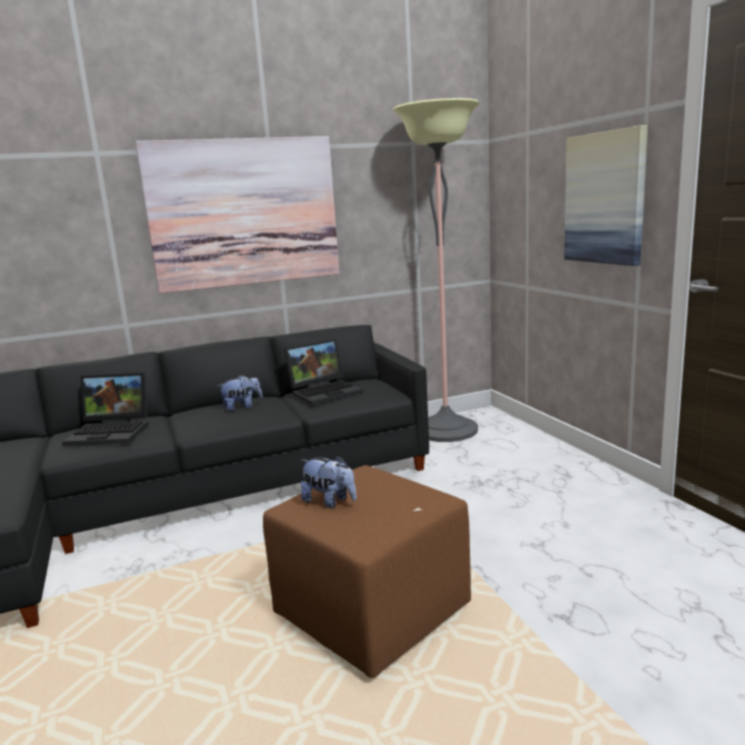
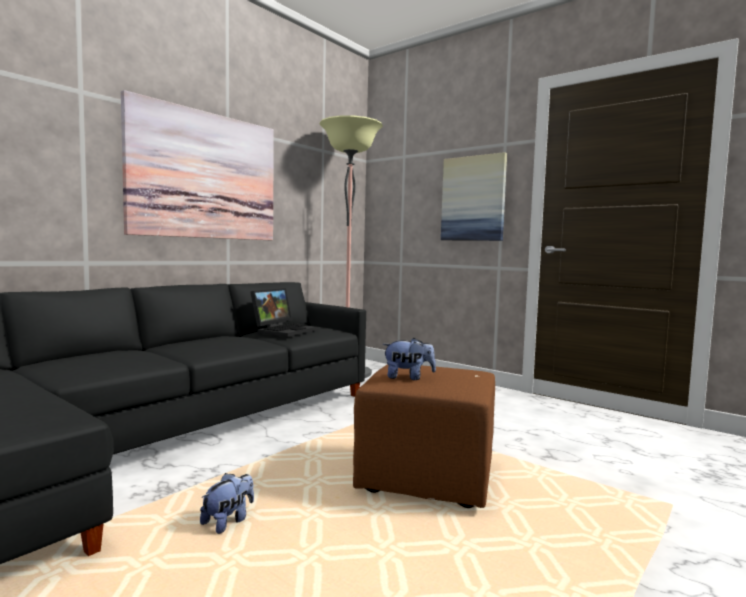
camera: 30 degrees left, 10 degrees down
laptop [62,373,149,446] -> none
plush toy [218,375,263,412] -> plush toy moved to [200,473,254,534]

